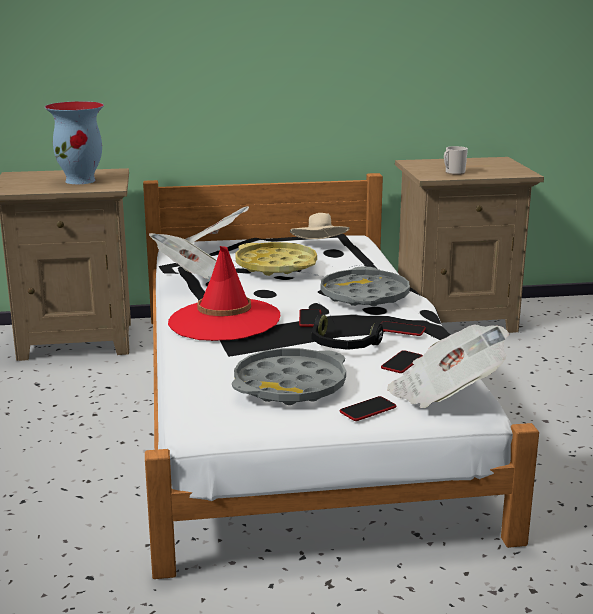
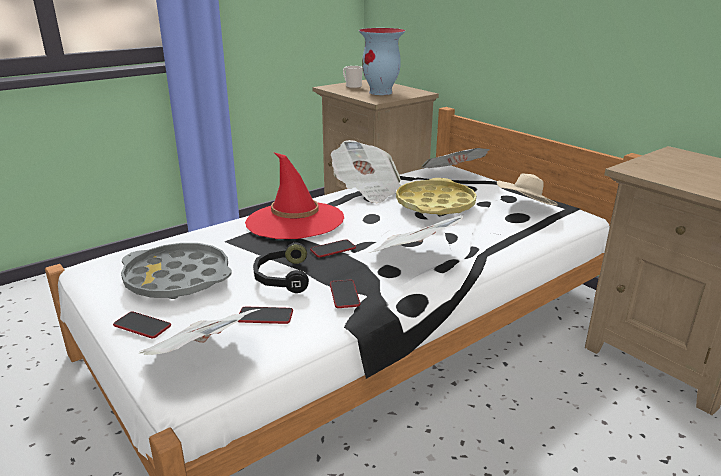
camera: 60 degrees right, 5 degrees up
grey tray [321,267,410,306] -> newspaper [369,214,464,253]
mug [444,146,468,175] -> mug moved to [343,66,362,89]

